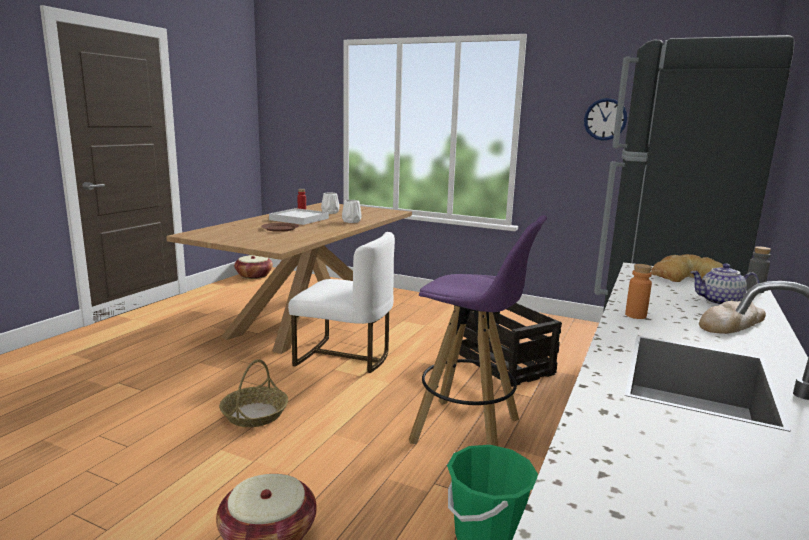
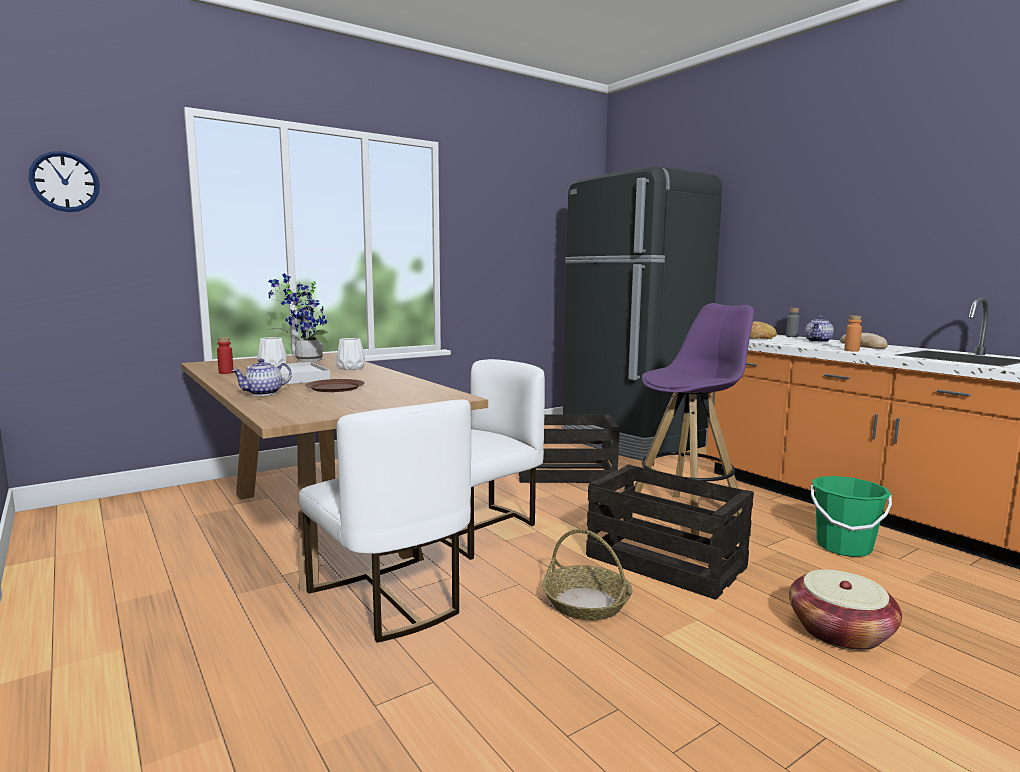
camera: 60 degrees left, 5 degrees down
basket [234,255,273,279] -> none
wall clock [584,98,627,141] -> wall clock moved to [28,151,100,212]
none -> teapot [232,359,292,396]
none -> potted plant [267,273,329,362]
none -> white chair [299,400,471,643]
none -> crate [586,464,754,600]

